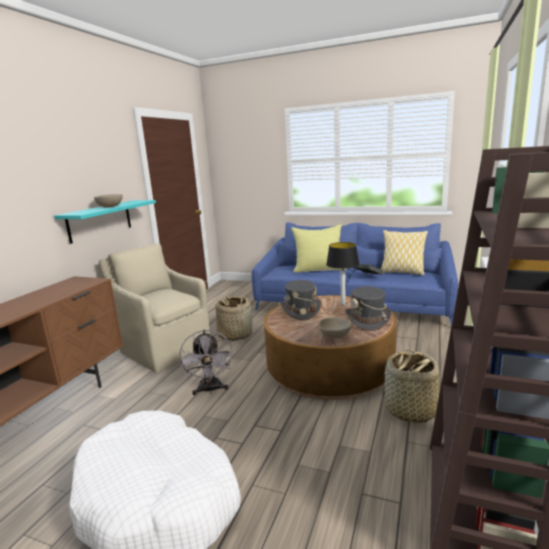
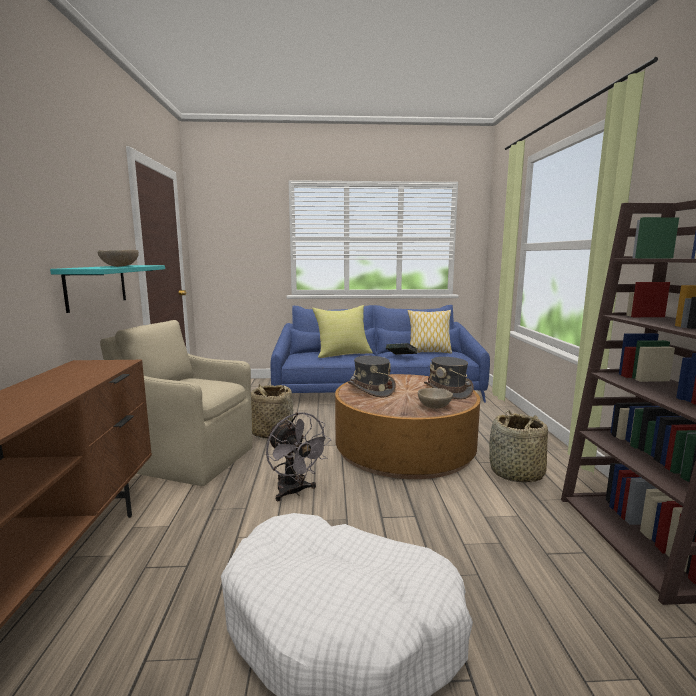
camera: 25 degrees left, 5 degrees down
table lamp [326,242,360,305] -> none

